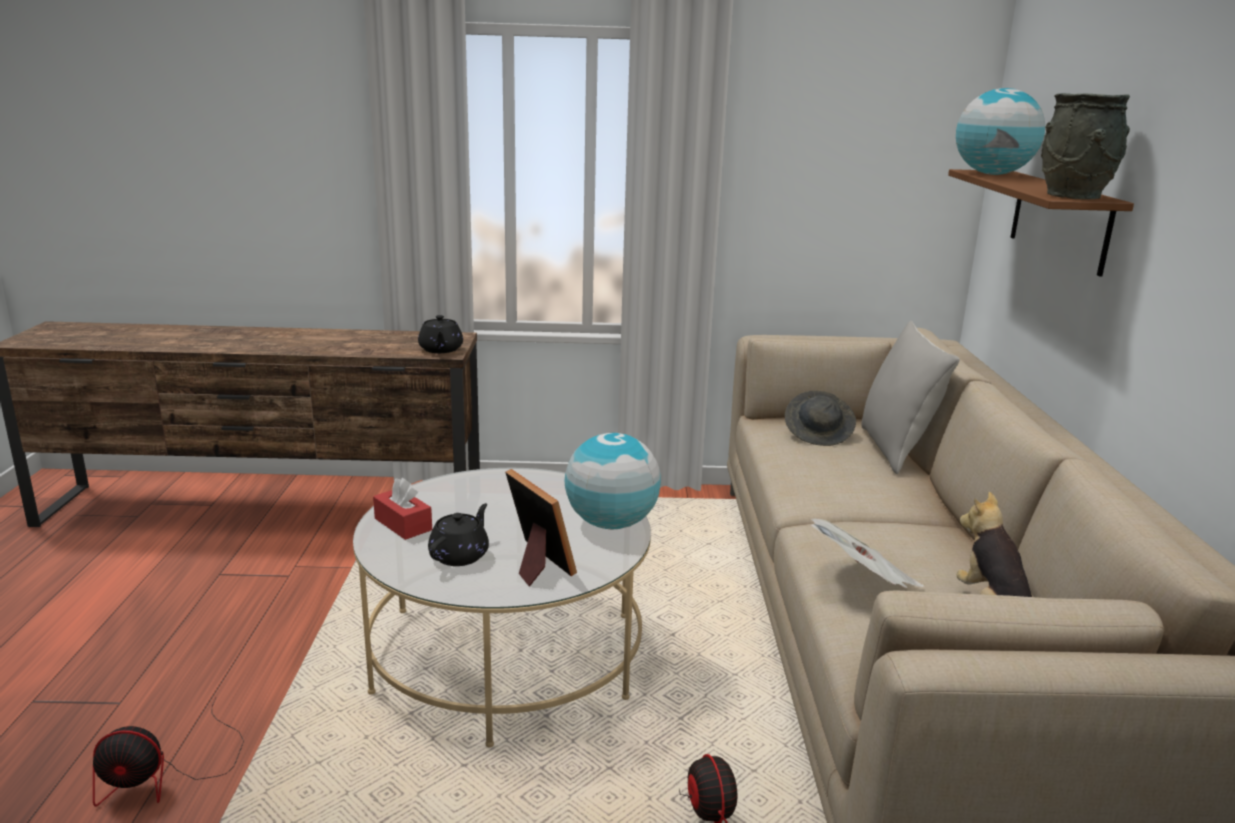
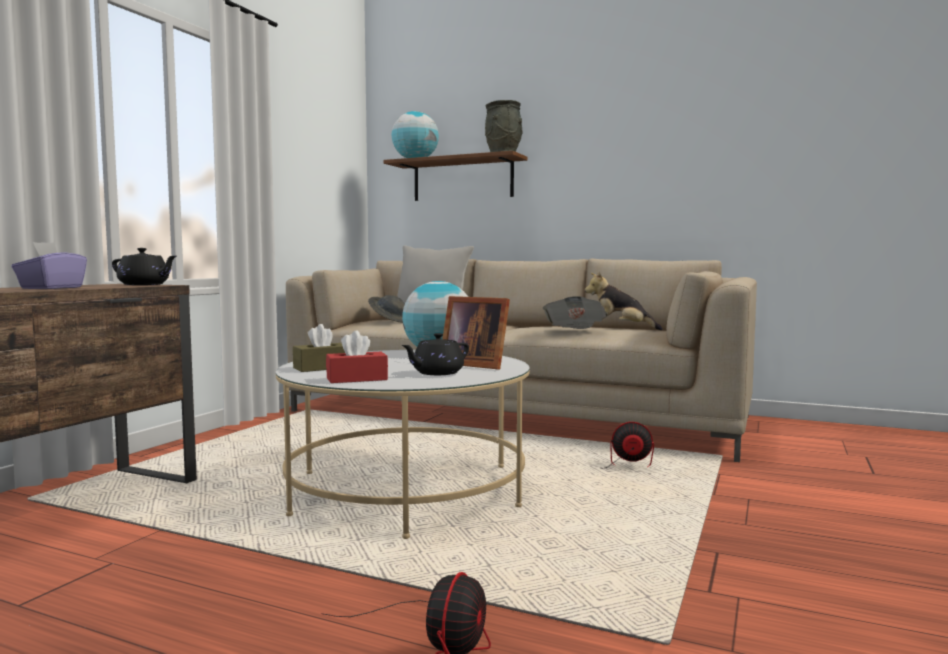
camera: 65 degrees left, 15 degrees down
black teapot [428,503,489,566] -> black teapot turned 90 degrees counterclockwise [401,333,469,375]
picture frame [505,469,577,586] -> picture frame turned 135 degrees counterclockwise [442,296,510,370]
none -> purple tissue box [11,242,87,289]
none -> brown tissue box [293,324,345,372]

